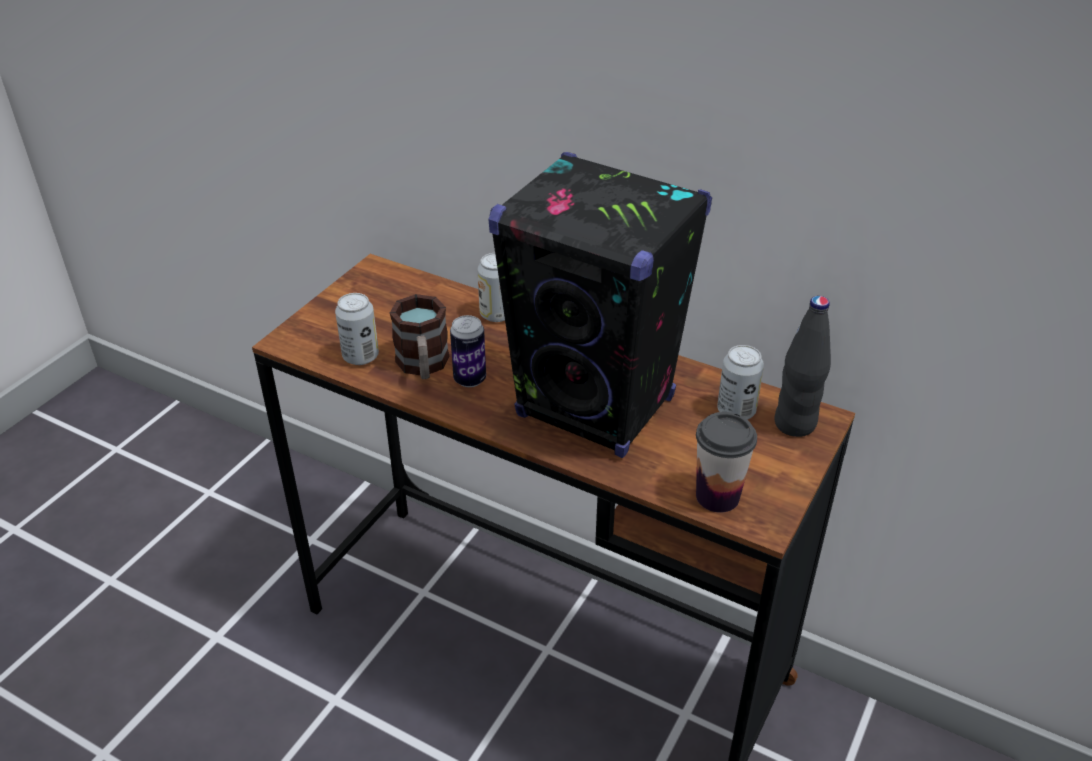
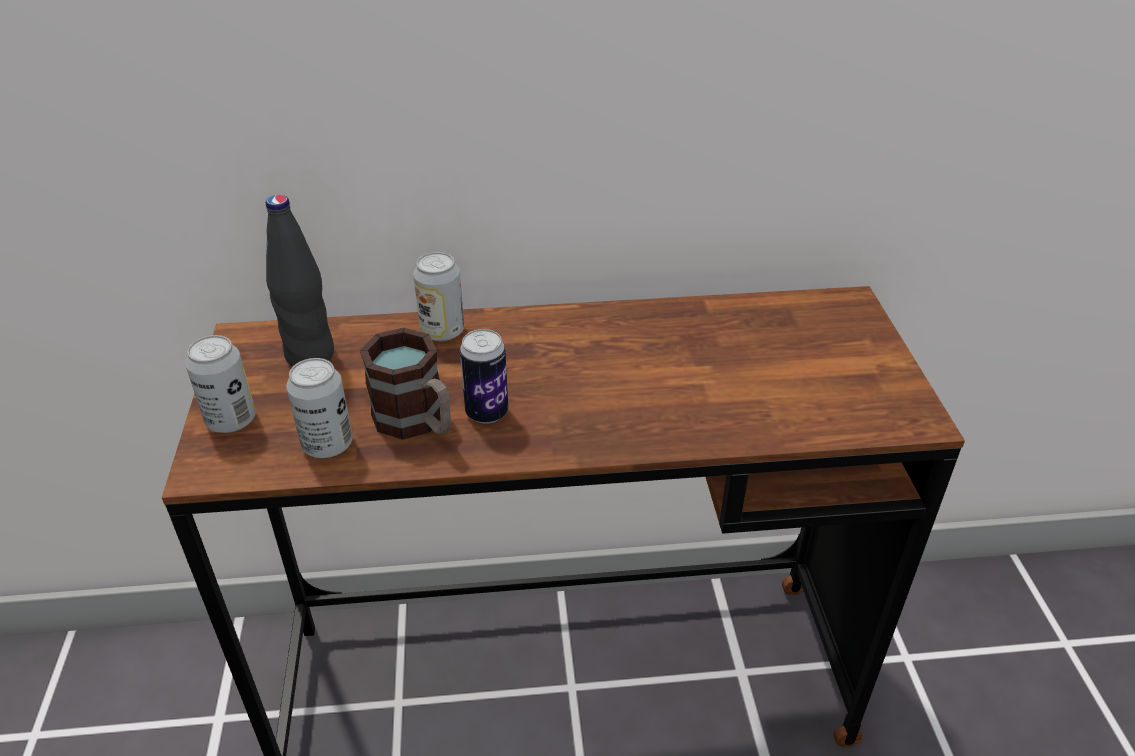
camera: 35 degrees left, 0 degrees up
black speaker [489,152,712,458] -> none
cup [696,412,757,513] -> none
can [717,345,764,419] -> can moved to [185,335,256,433]
black bottle [774,296,831,437] -> black bottle moved to [266,195,334,367]

